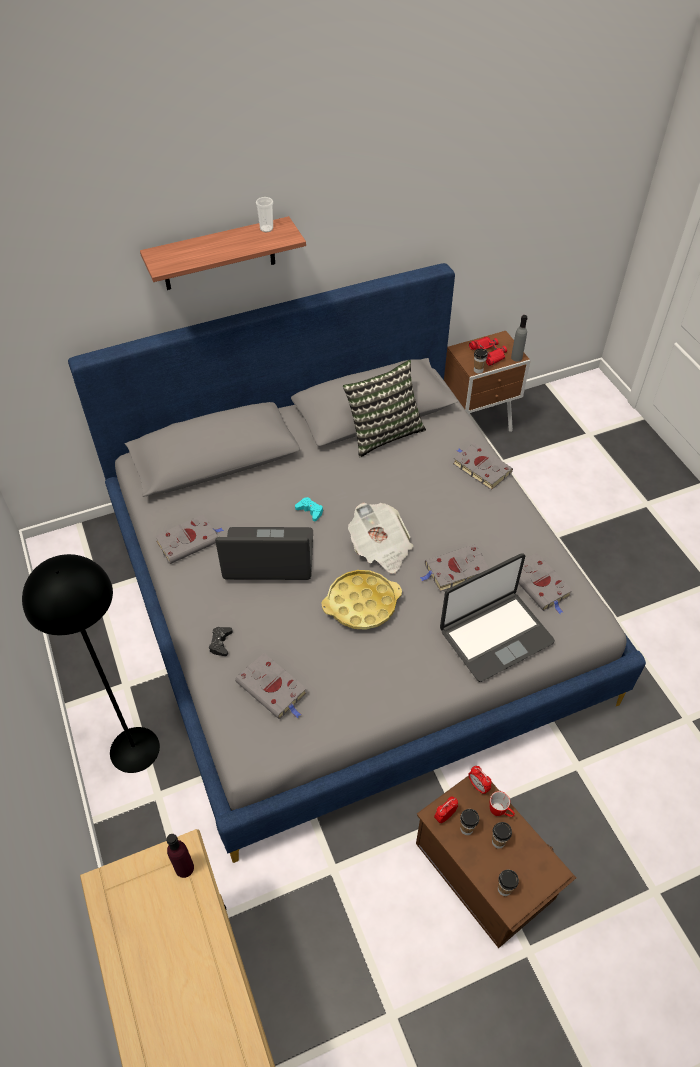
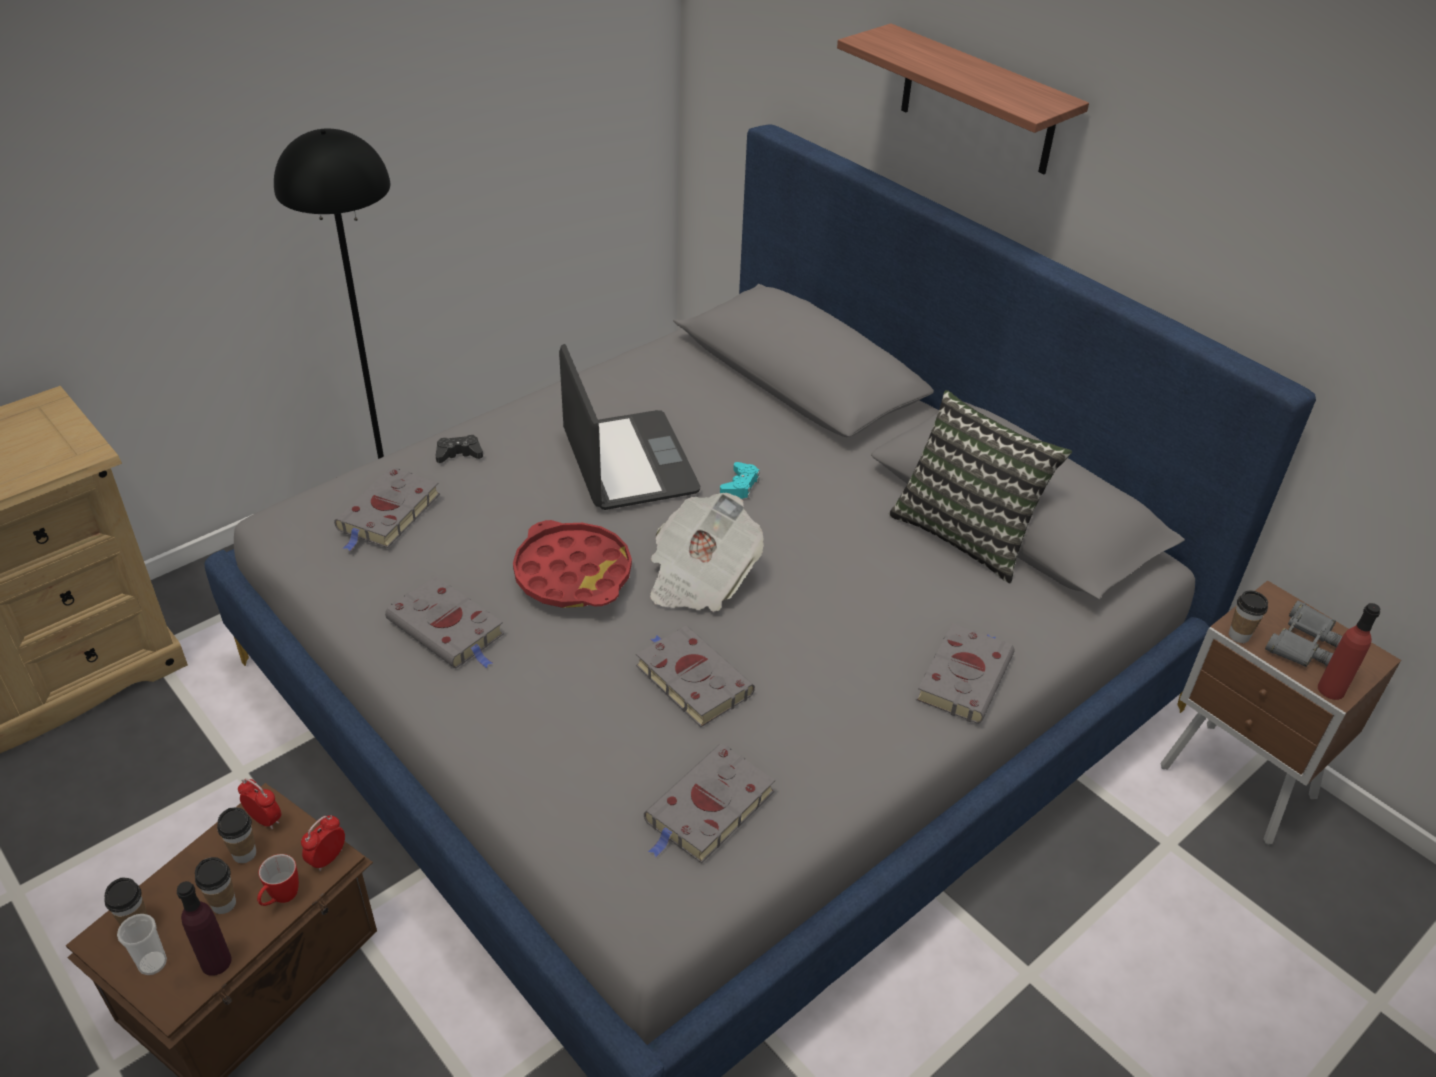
camera: 70 degrees right, 10 degrees down
grey book [155,515,224,564] -> grey book moved to [385,576,504,668]
purple bottle [166,834,194,878] -> purple bottle moved to [177,881,232,976]
cup [256,197,273,232] -> cup moved to [117,914,167,975]
yellow tray [322,570,402,630] -> red tray [513,520,632,608]
laptop [440,553,555,682] -> none
red binoculars [469,337,507,366] -> grey binoculars [1265,601,1343,667]
grey bottle [511,315,527,362] -> red bottle [1318,603,1380,700]

